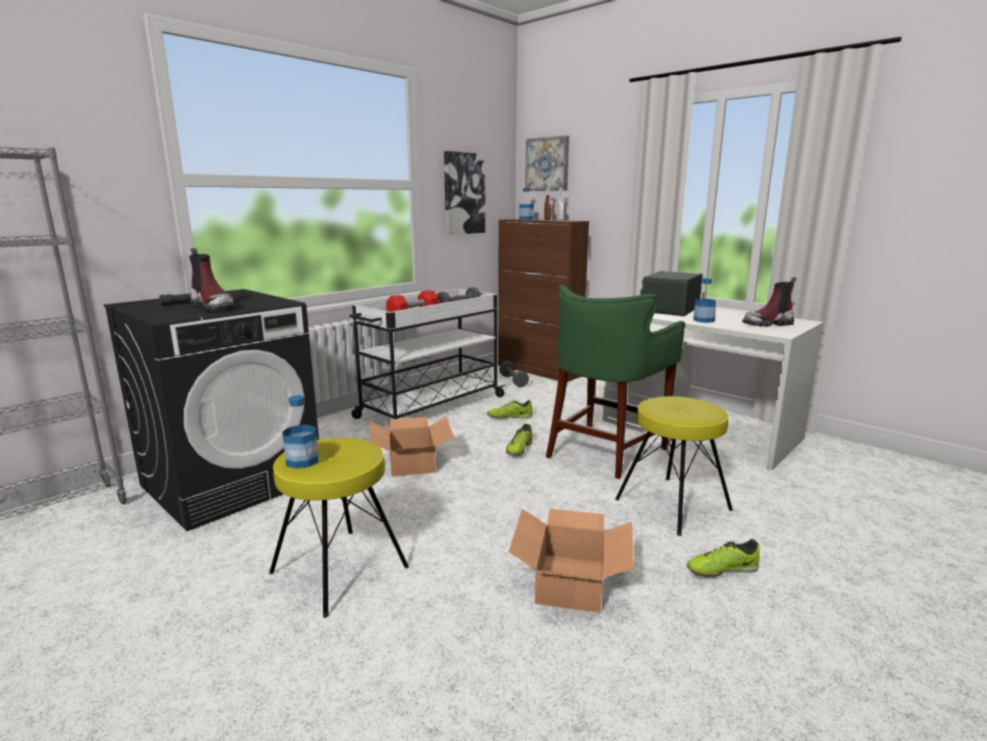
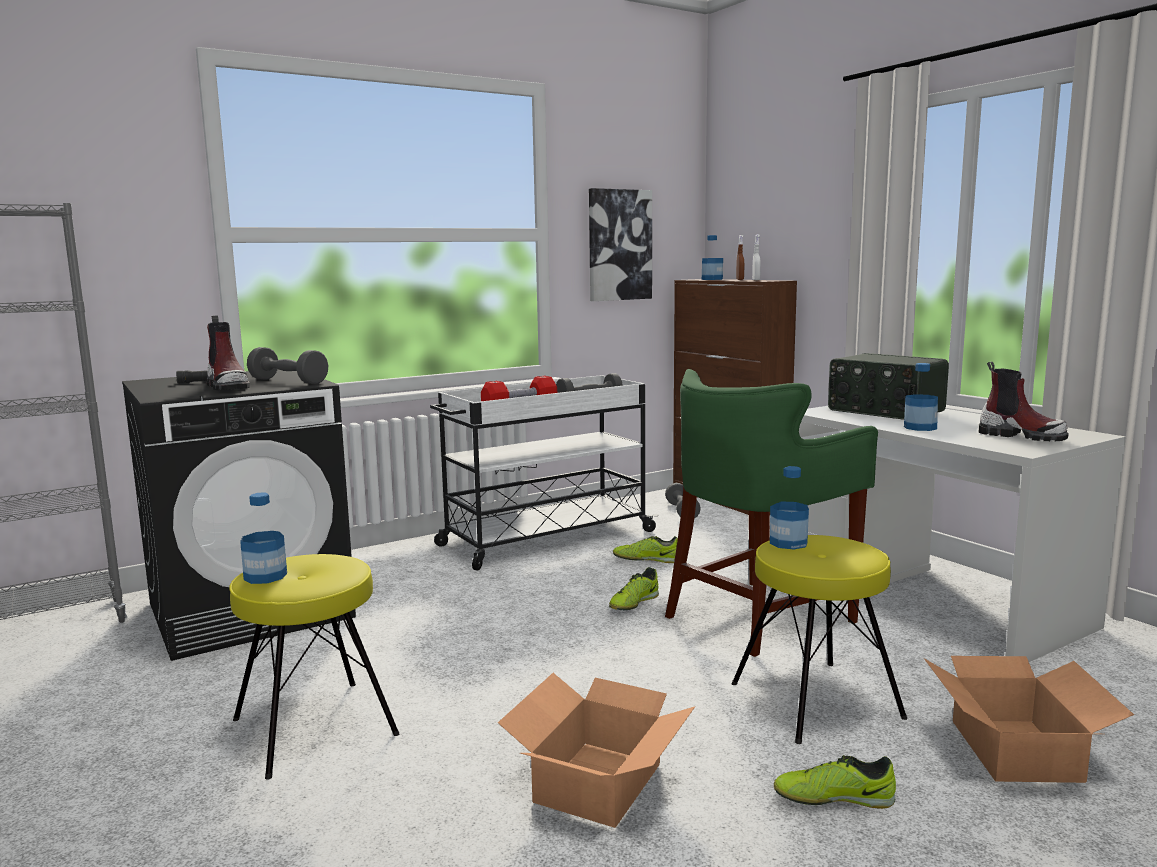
camera: 15 degrees right, 5 degrees down
cardboard box [370,417,454,477] -> cardboard box moved to [924,656,1134,783]
picture [525,135,569,191] -> none
radio [640,271,703,316] -> radio turned 90 degrees counterclockwise [828,353,949,420]
boot [742,277,796,327] -> boot turned 135 degrees counterclockwise [979,362,1069,441]
none -> grey dumbbell [247,347,328,384]
none -> bottle [770,466,809,549]

